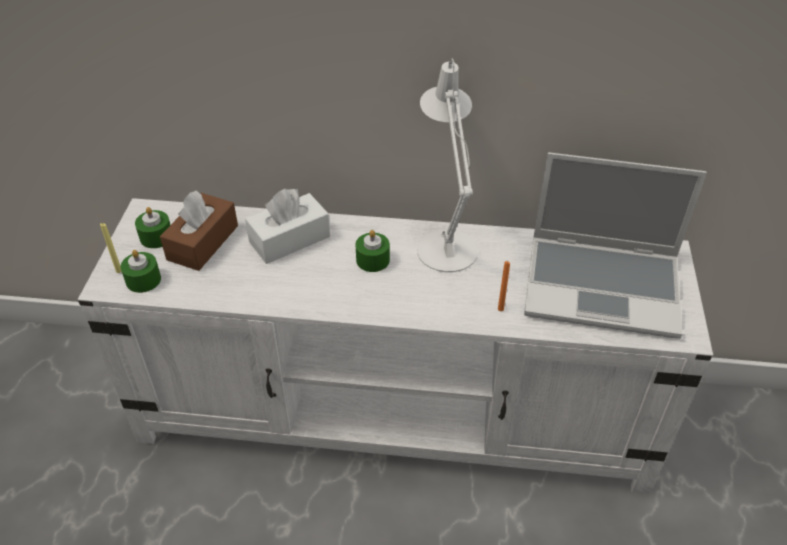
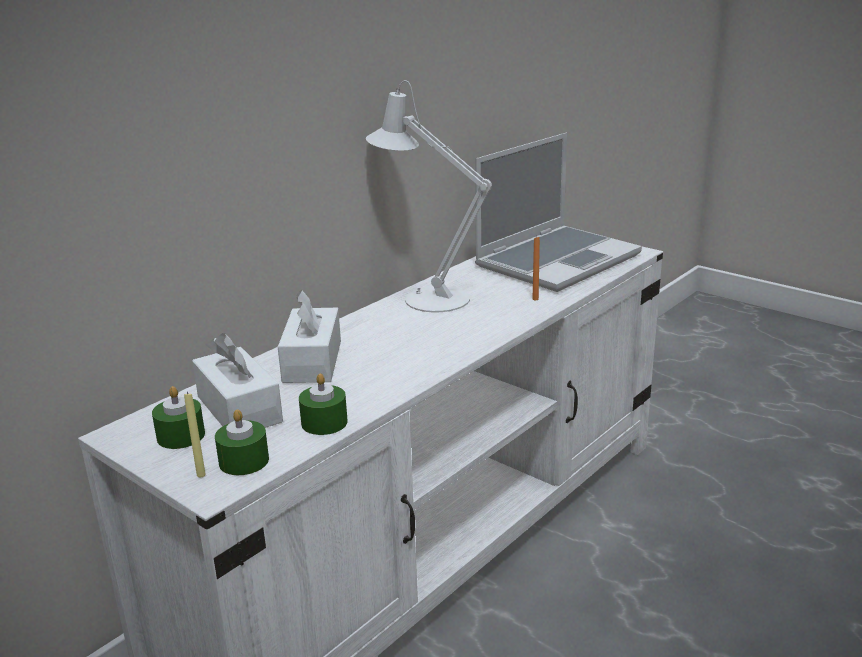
camera: 55 degrees left, 20 degrees down
brown tissue box [160,190,238,271] -> white tissue box [192,333,283,428]
green candle [356,230,390,272] -> green candle moved to [299,373,348,435]

